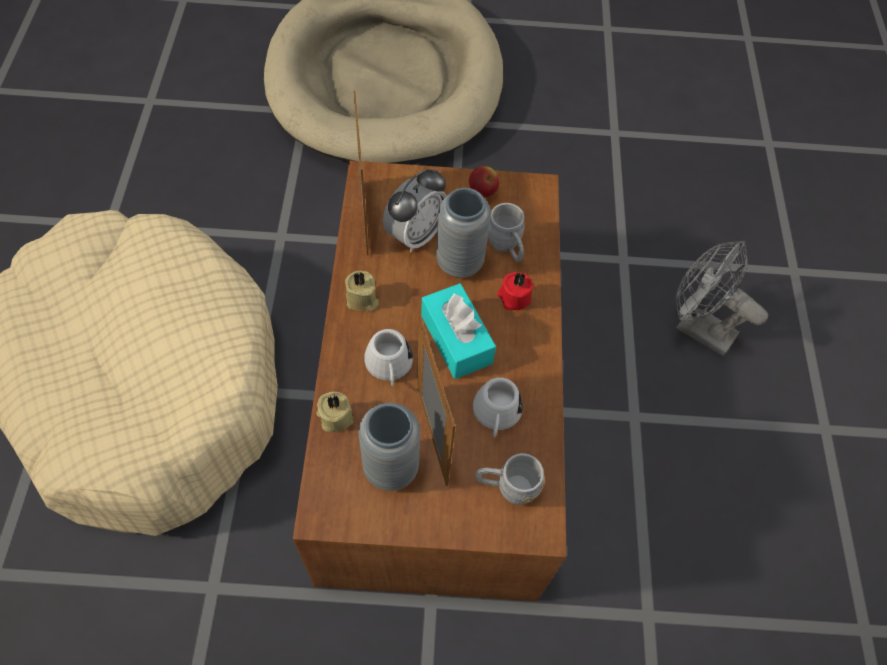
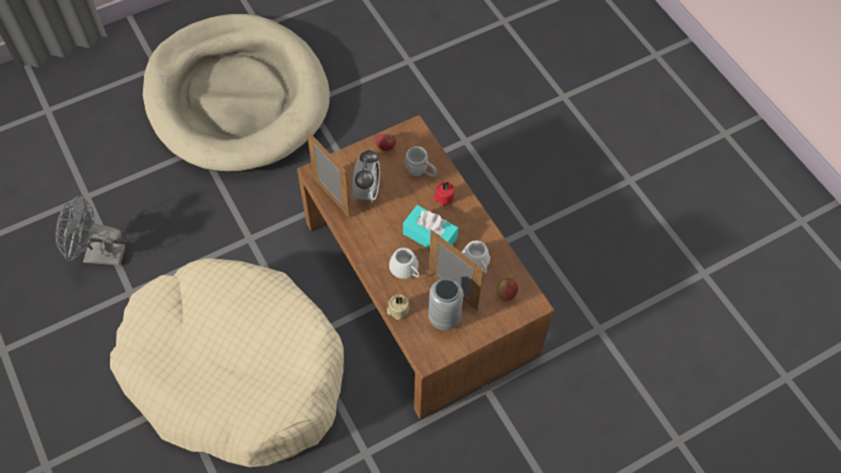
camera: 30 degrees left, 0 degrees up
beige candle [345,271,379,311] -> none
grey vase [436,188,491,278] -> none
grey mug [476,453,545,505] -> apple [496,278,518,301]
grey fan [675,241,768,356] -> grey fan moved to [55,194,125,266]

